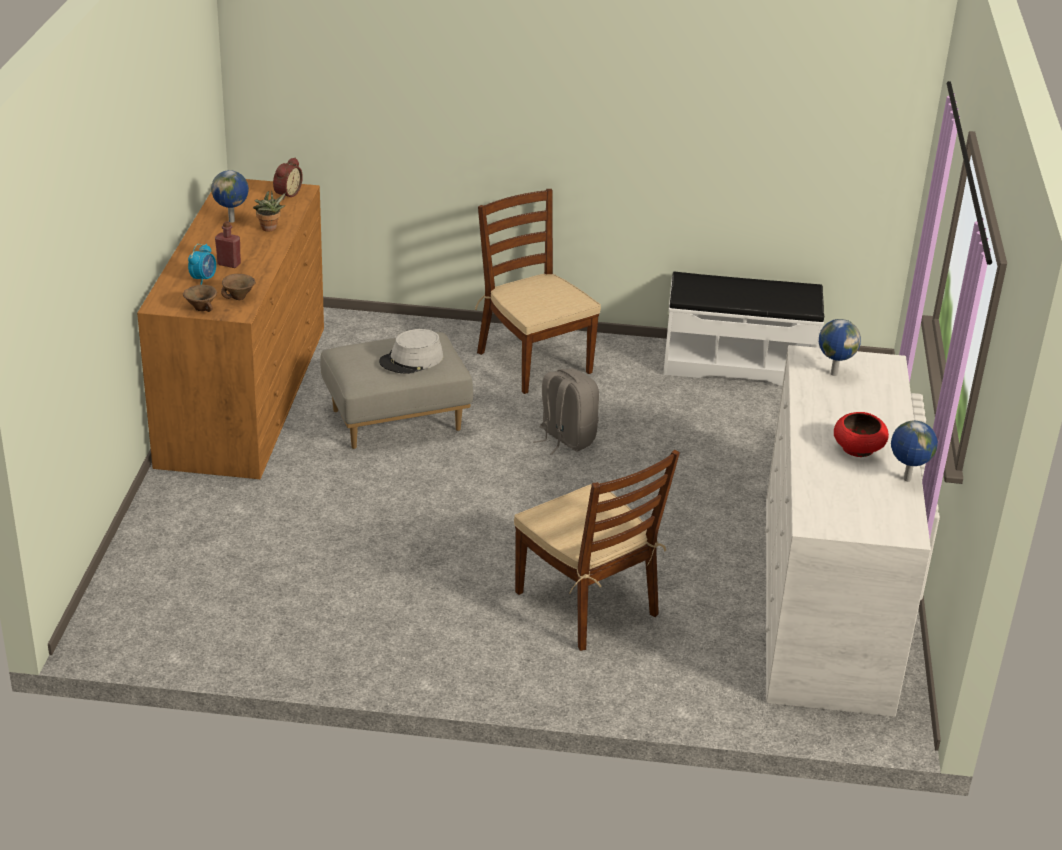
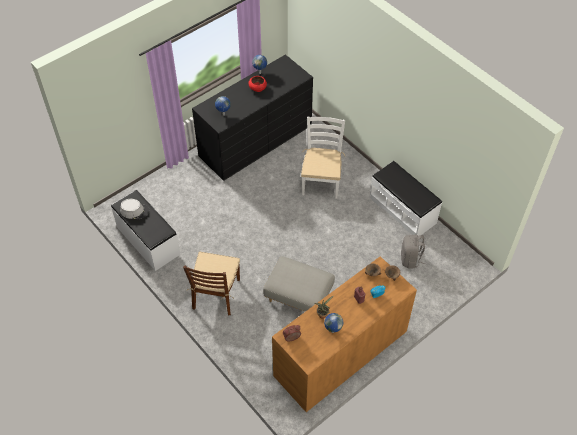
camera: 135 degrees left, 20 degrees up
grey hat [379,329,443,374] -> grey hat moved to [120,199,150,219]
brown chair [514,449,680,651] -> white chair [301,116,345,199]
grey backpack [533,368,599,455] -> grey backpack moved to [401,235,425,268]
white dresser [765,345,931,717] -> black dresser [192,54,313,181]
none -> white bench [369,161,442,236]

